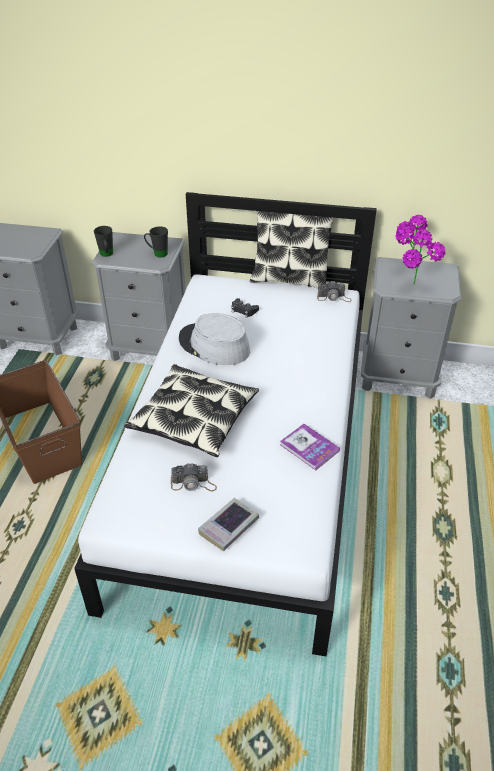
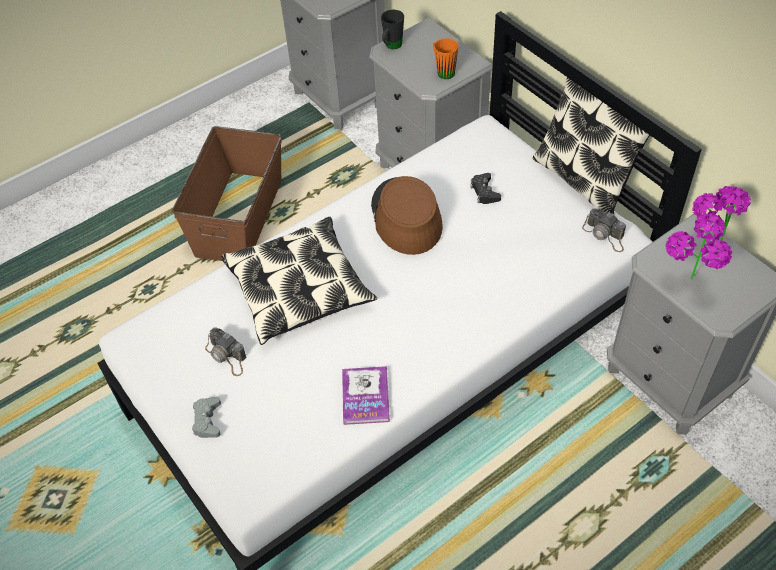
camera: 45 degrees right, 10 degrees up
black mug [144,226,168,258] -> orange mug [433,38,459,79]
grey hat [179,313,250,365] -> brown hat [371,176,443,255]
book [198,498,259,551] -> grey game controller [192,397,221,438]

